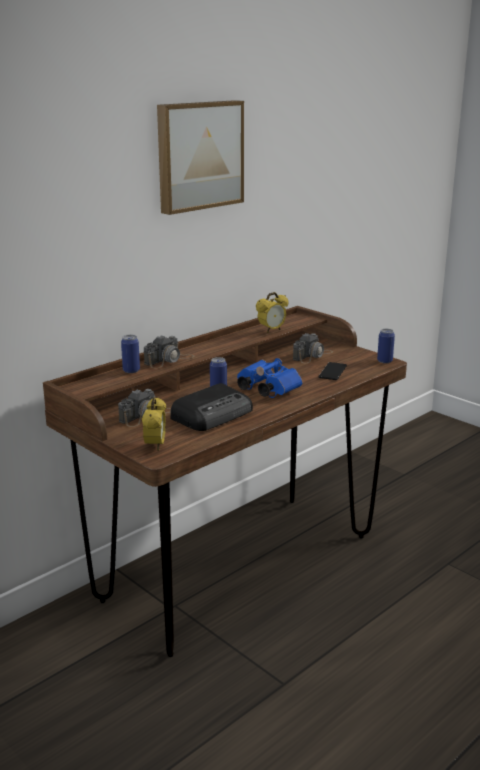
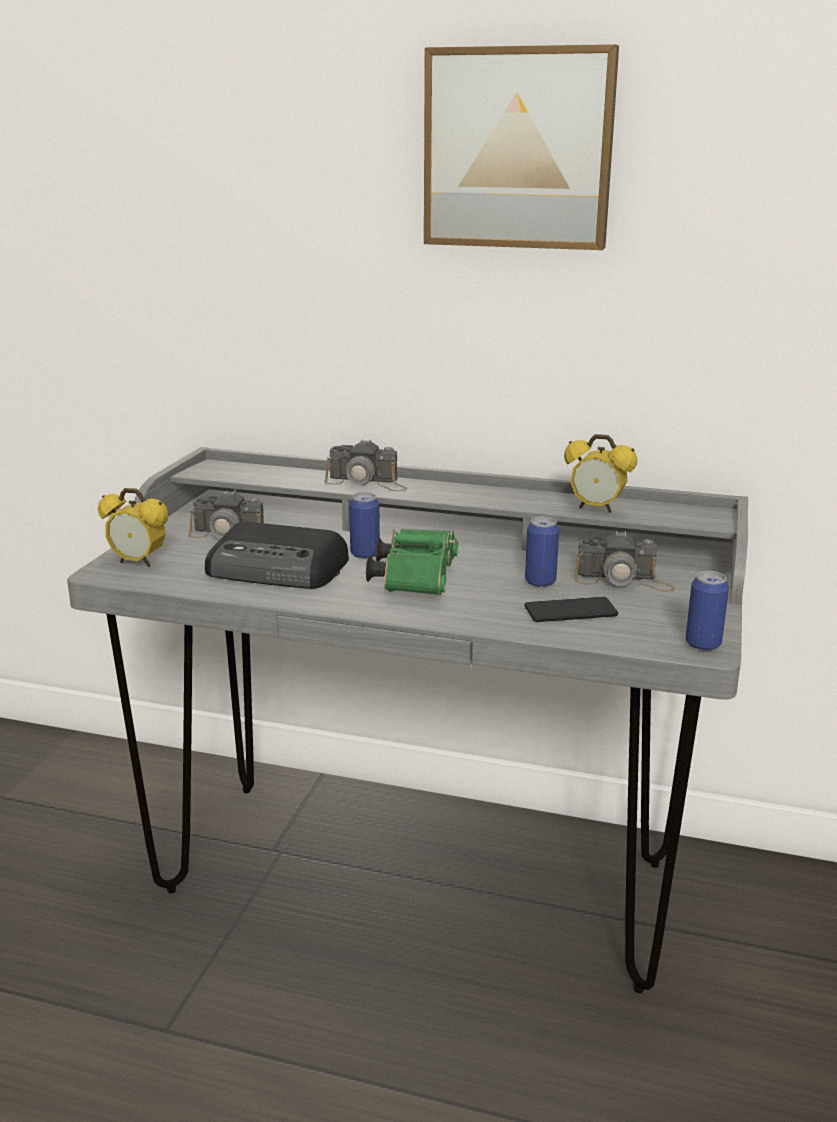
camera: 60 degrees right, 0 degrees up
brown desk [43,306,407,657] -> grey desk [67,447,748,993]
can [121,335,140,373] -> can moved to [525,516,559,587]
alarm clock [142,397,166,451] -> alarm clock turned 45 degrees clockwise [98,488,168,567]
blue binoculars [237,358,302,398] -> green binoculars [366,529,458,595]

